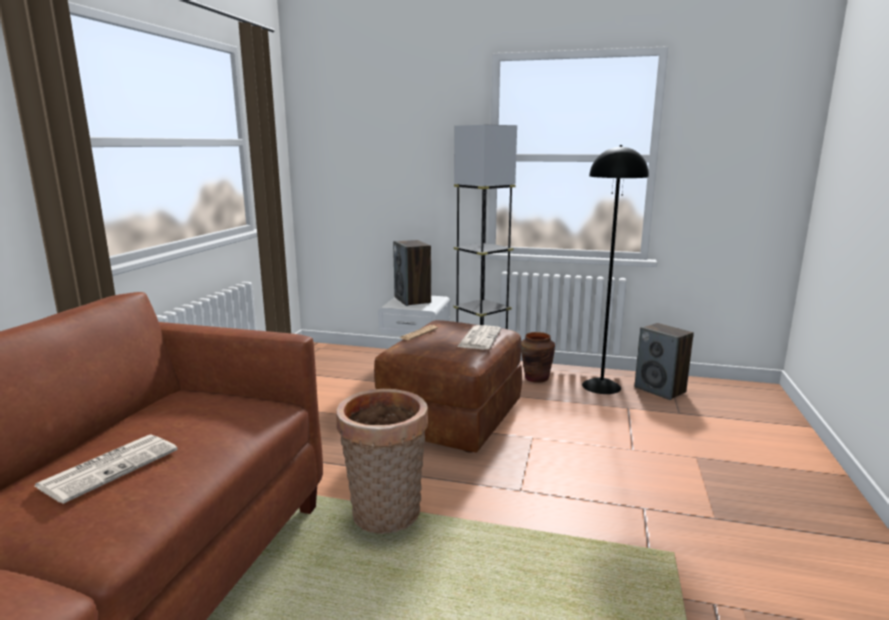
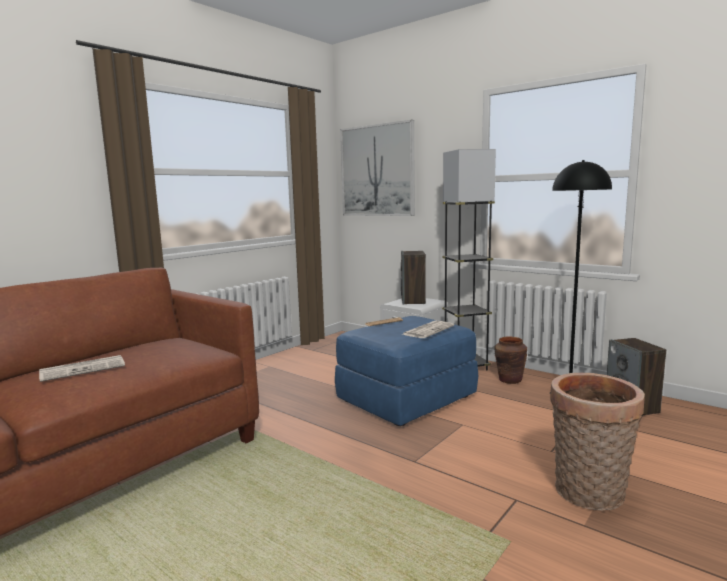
camera: 25 degrees right, 5 degrees down
basket [337,389,428,534] -> basket moved to [550,373,645,511]
brown ottoman [374,320,522,453] -> blue ottoman [335,316,478,426]
none -> picture [340,120,415,216]

